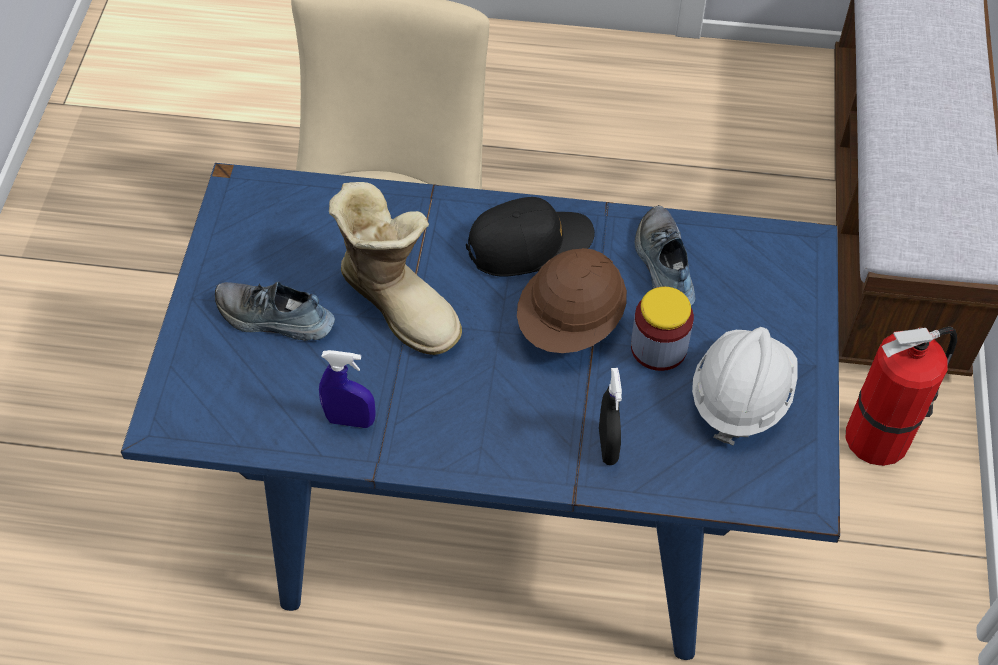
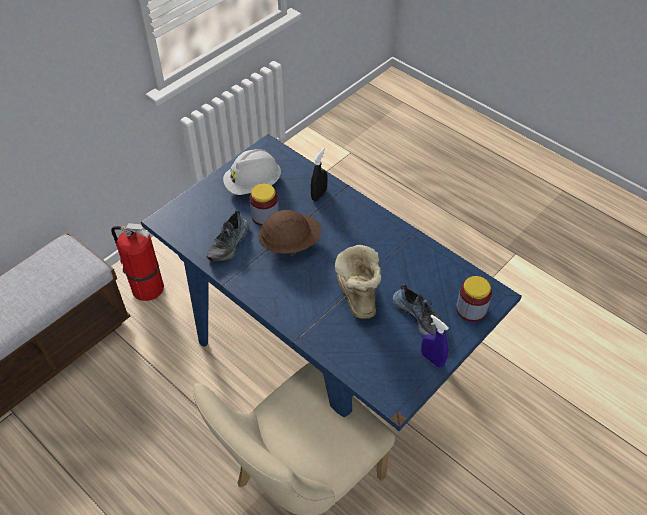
camera: 145 degrees left, 5 degrees down
blue spray bottle [319,350,376,428] -> blue spray bottle moved to [421,315,449,368]
black cap [466,197,595,277] -> none
none -> jar [456,276,492,322]

